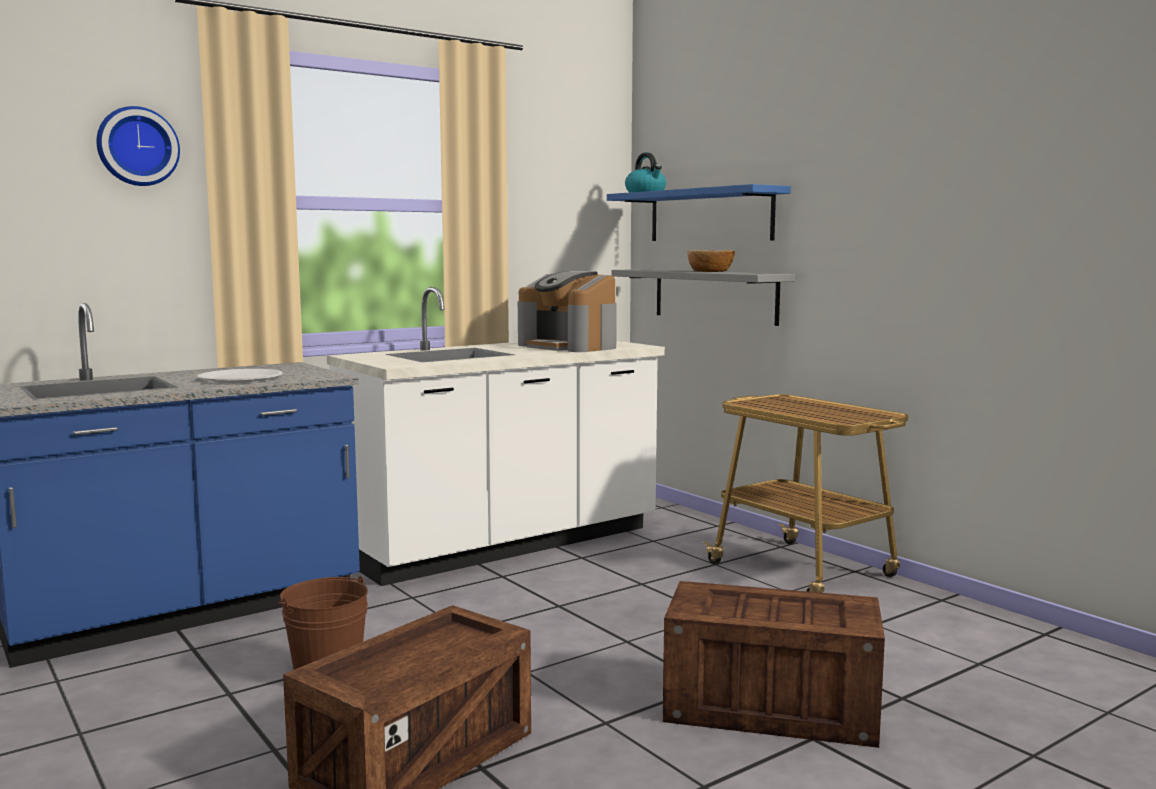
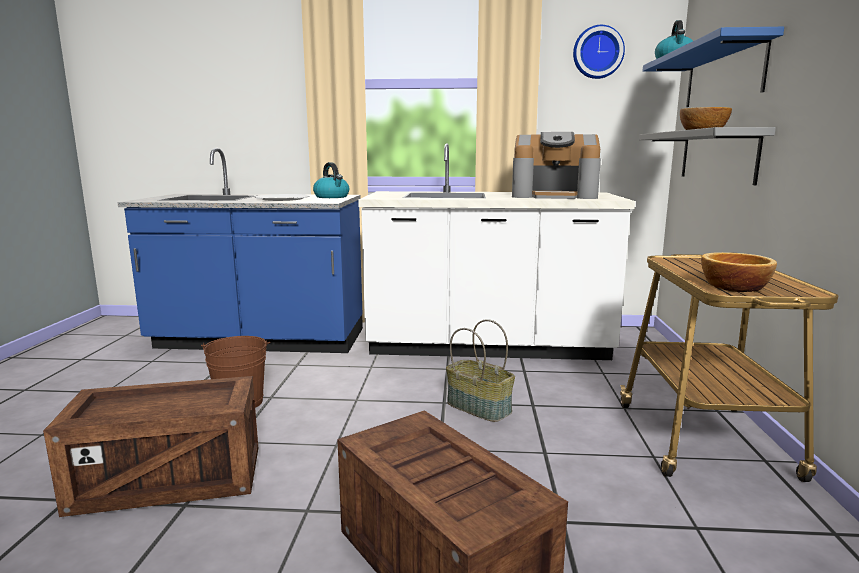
camera: 40 degrees right, 5 degrees up
wall clock [96,106,180,186] -> wall clock moved to [573,25,625,79]
coffee machine [518,271,617,352] -> coffee machine turned 75 degrees counterclockwise [512,132,601,199]
none -> kettle [313,162,349,198]
none -> basket [446,319,515,422]
none -> bowl [701,252,777,292]

